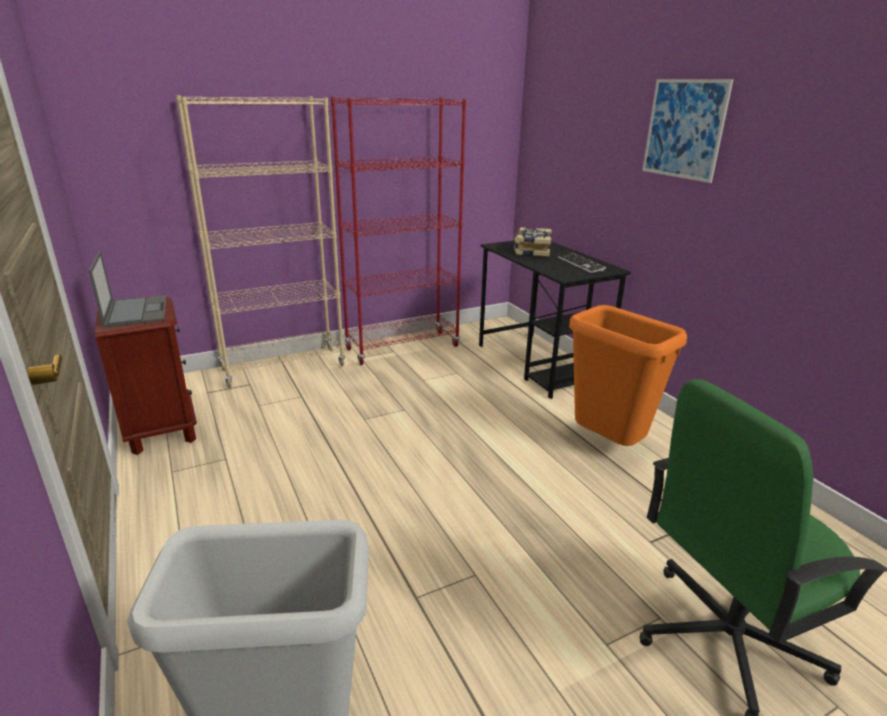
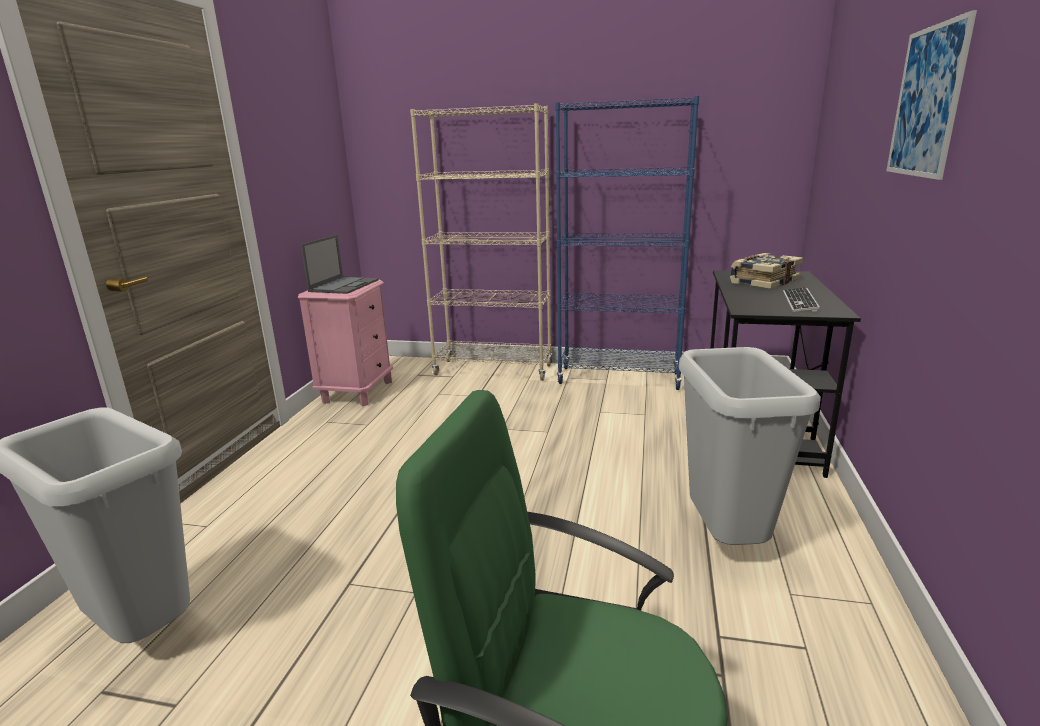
camera: 40 degrees right, 5 degrees down
brown nightstand [95,297,197,455] -> pink nightstand [298,279,393,406]
red bookcase [331,97,466,365] -> blue bookcase [555,96,700,390]
orange trash can [569,305,687,446] -> grey trash can [679,347,821,545]

